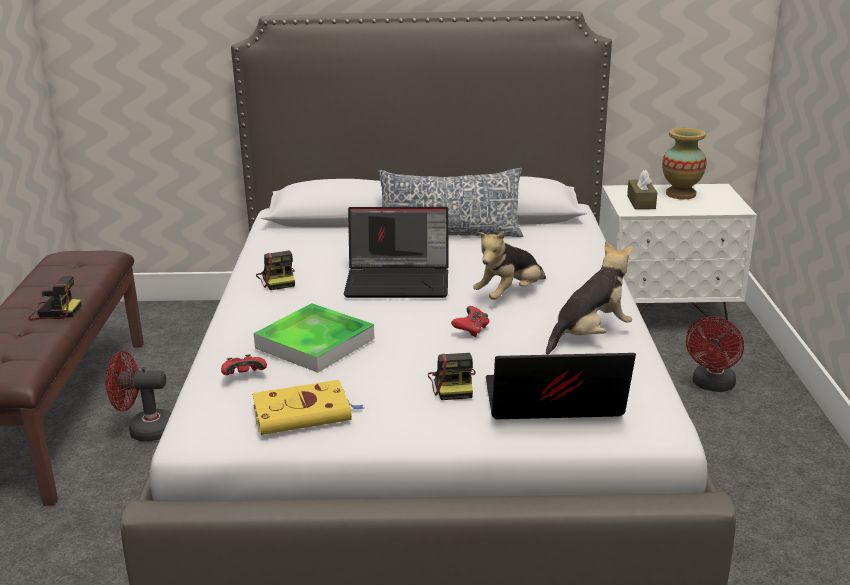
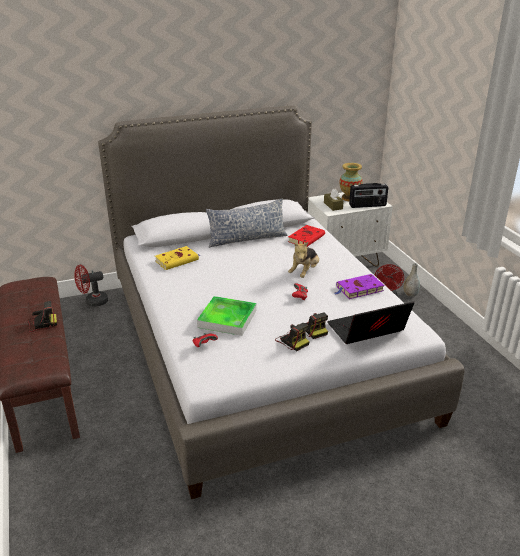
camera: 20 degrees left, 5 degrees up
red fan [105,351,171,441] -> red fan moved to [74,265,108,307]
yellow book [252,380,364,435] -> yellow book moved to [155,246,200,270]
camera [256,251,295,290] -> camera moved to [275,323,310,351]
laptop [344,207,448,298] -> none
plush toy [546,241,633,355] -> purple book [335,274,385,299]
none -> red book [288,225,325,247]
none -> radio [349,183,388,208]
none -> grey vase [404,263,420,297]

